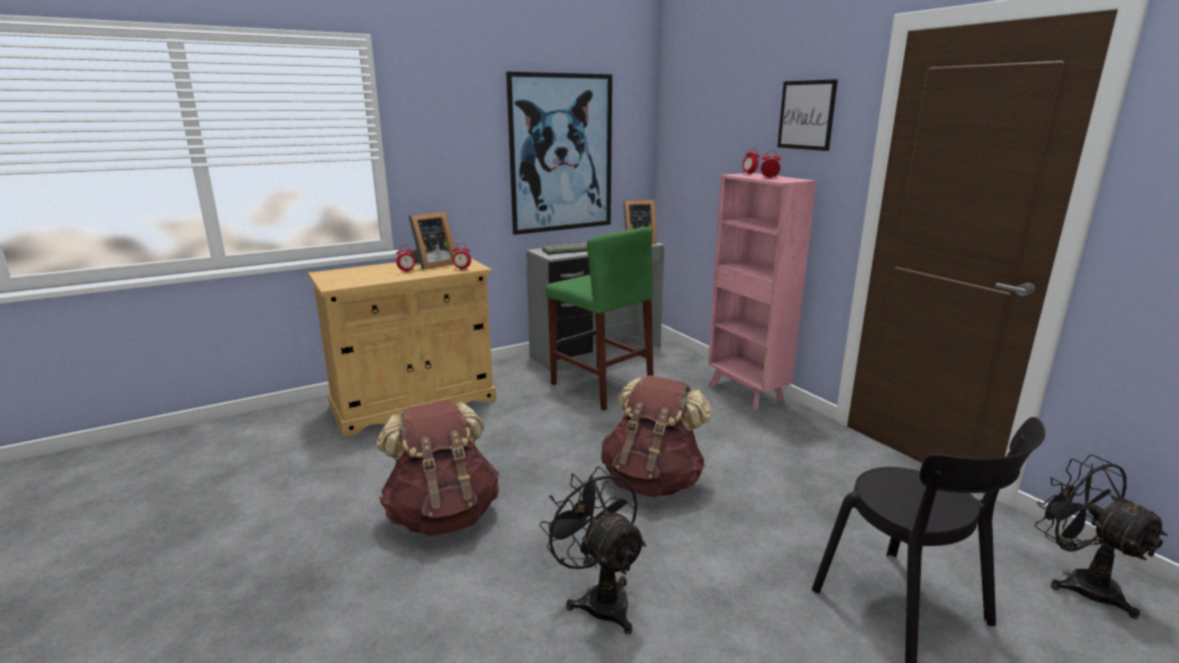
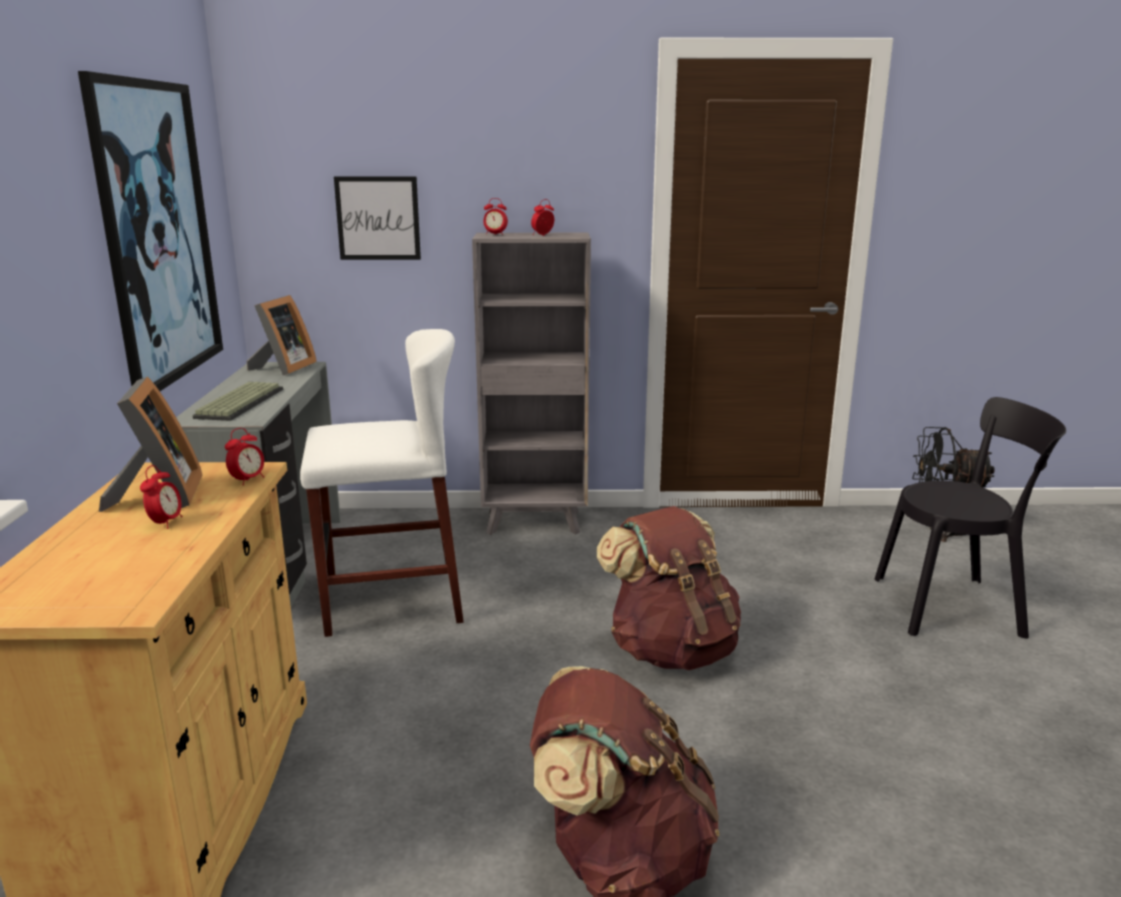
camera: 60 degrees left, 0 degrees up
black fan [540,466,646,634] -> none
green stool [545,227,654,411] -> white stool [300,329,464,637]
pink bookcase [708,173,816,410] -> grey bookcase [472,233,591,535]
picture [777,79,838,151] -> picture moved to [334,176,421,260]

